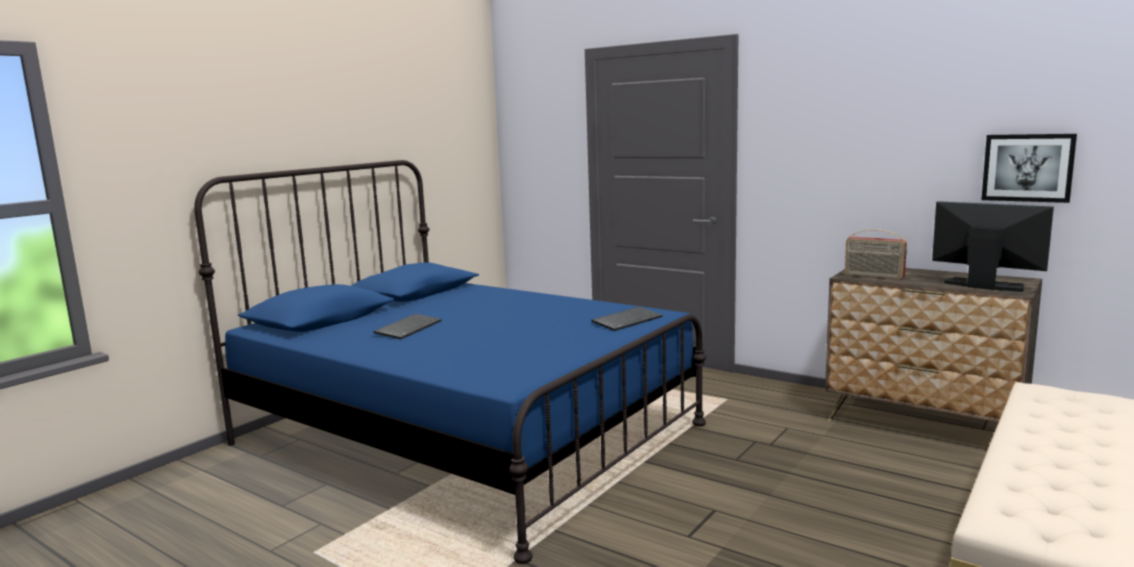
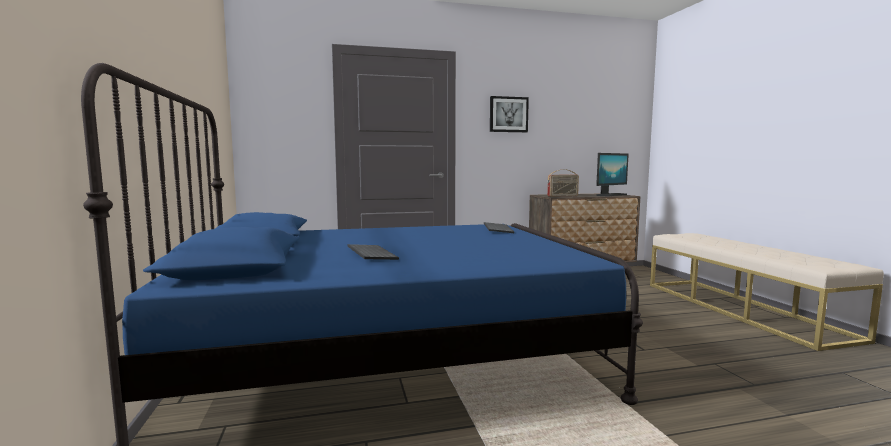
camera: 50 degrees left, 5 degrees down
monitor [932,201,1054,292] -> monitor turned 150 degrees clockwise [596,153,629,197]
picture [981,134,1077,203] -> picture moved to [490,96,529,132]

